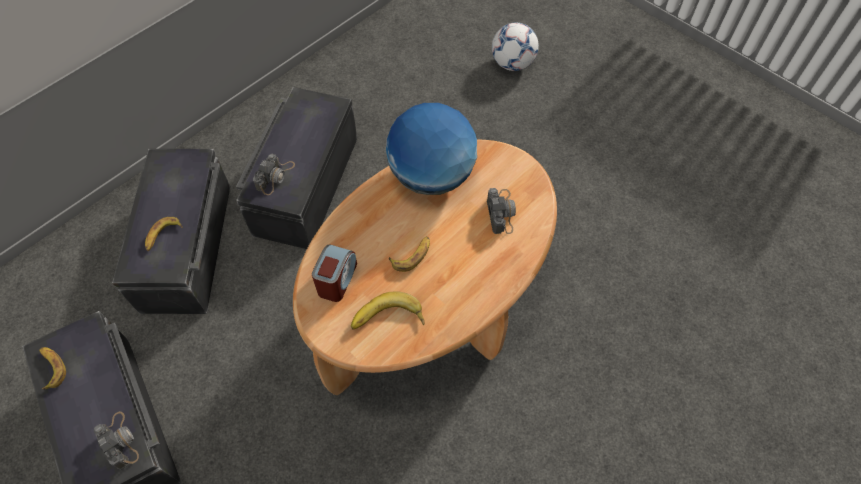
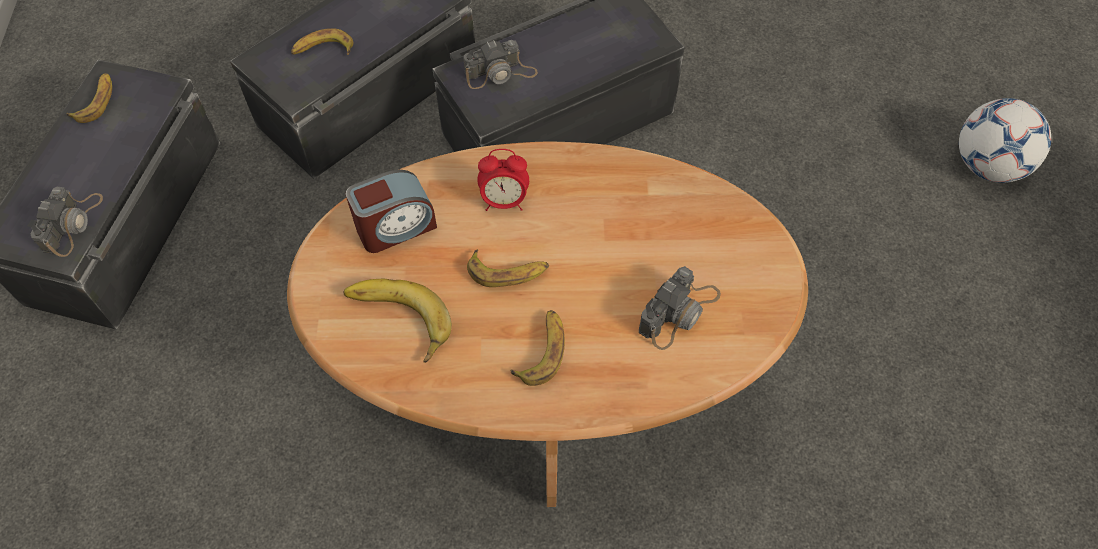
camera: 45 degrees right, 0 degrees up
globe [386,103,477,195] -> none
none -> alarm clock [477,149,529,211]
none -> banana [510,310,565,386]

